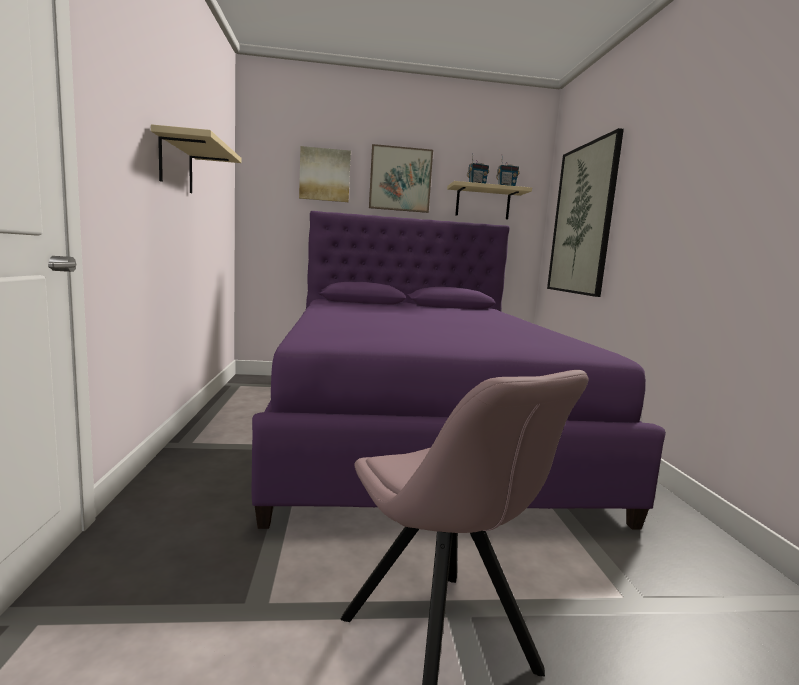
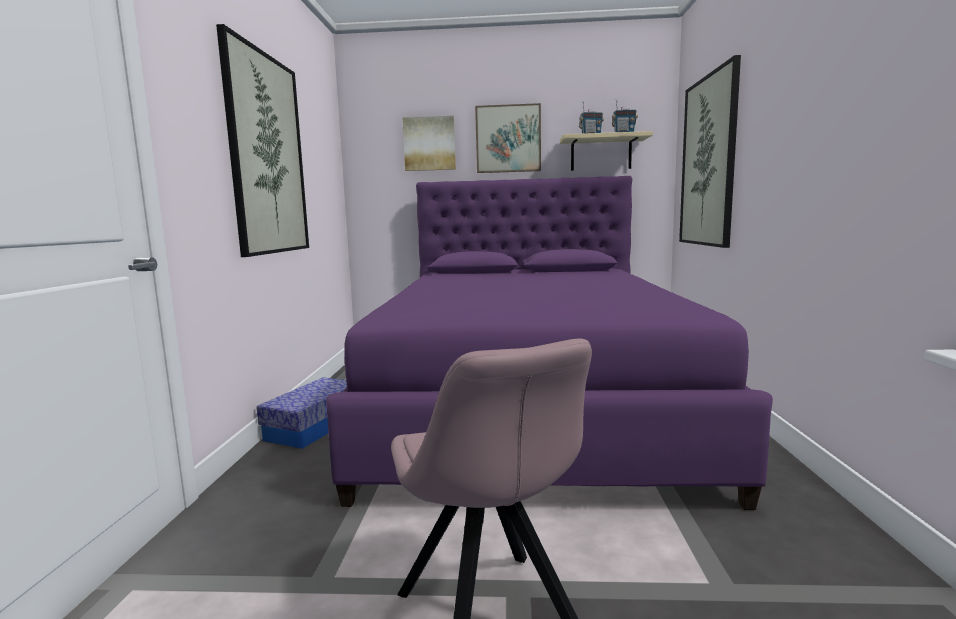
camera: 10 degrees right, 0 degrees up
beige shelf [151,124,242,193] -> picture [216,24,309,257]
none -> storage box [256,377,347,449]

